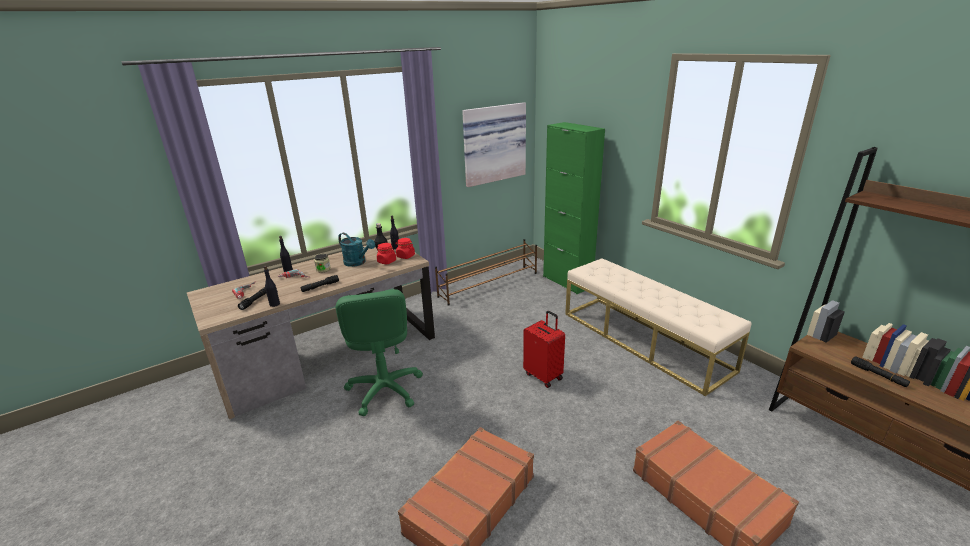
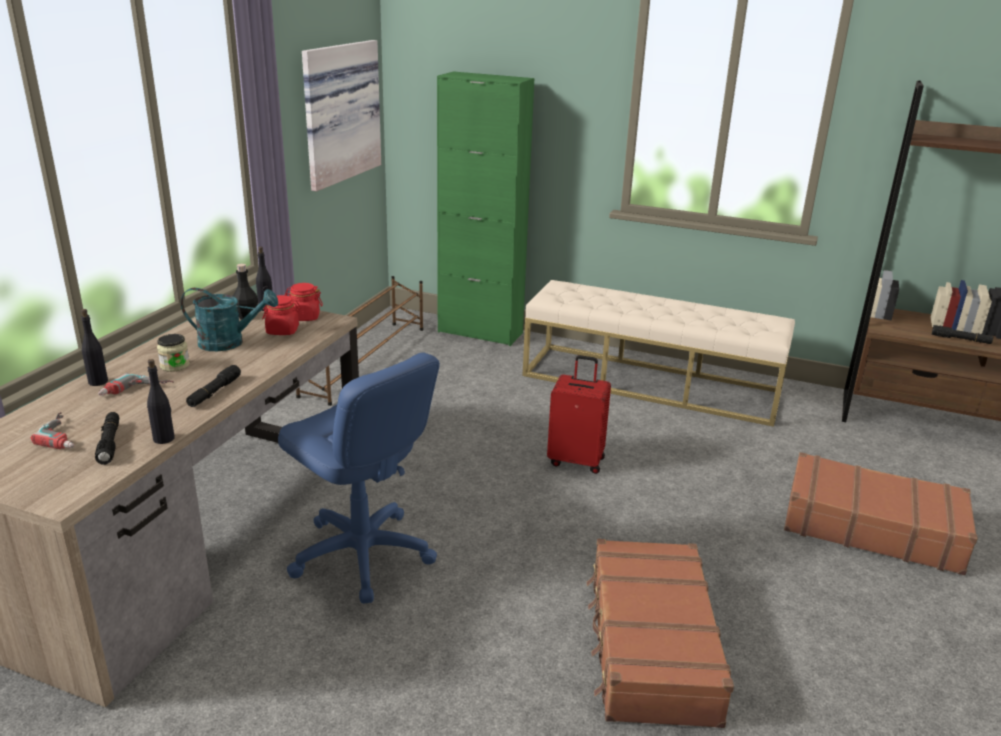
camera: 35 degrees left, 0 degrees up
green office chair [336,289,423,416] -> blue office chair [278,353,440,604]

